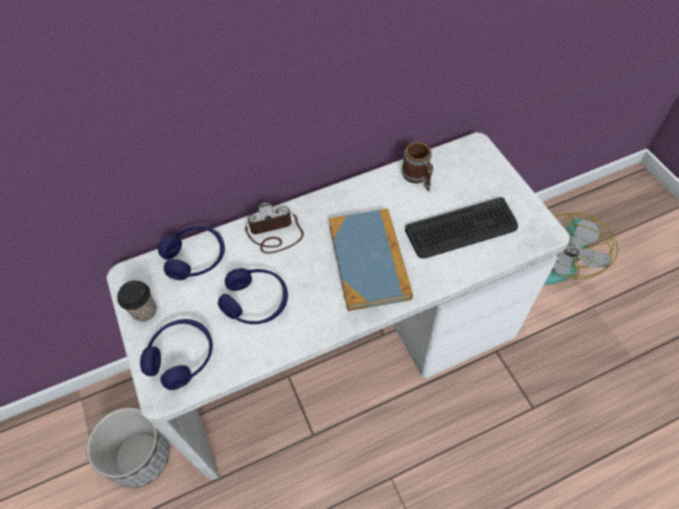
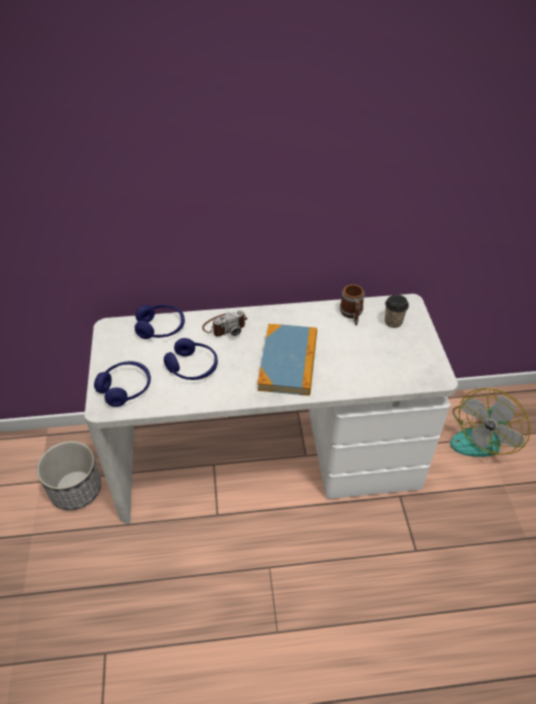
camera: 15 degrees right, 10 degrees down
cup [117,280,156,322] -> cup moved to [385,295,409,328]
camera [245,202,304,254] -> camera turned 150 degrees clockwise [202,310,247,337]
keyboard [405,197,518,259] -> none

